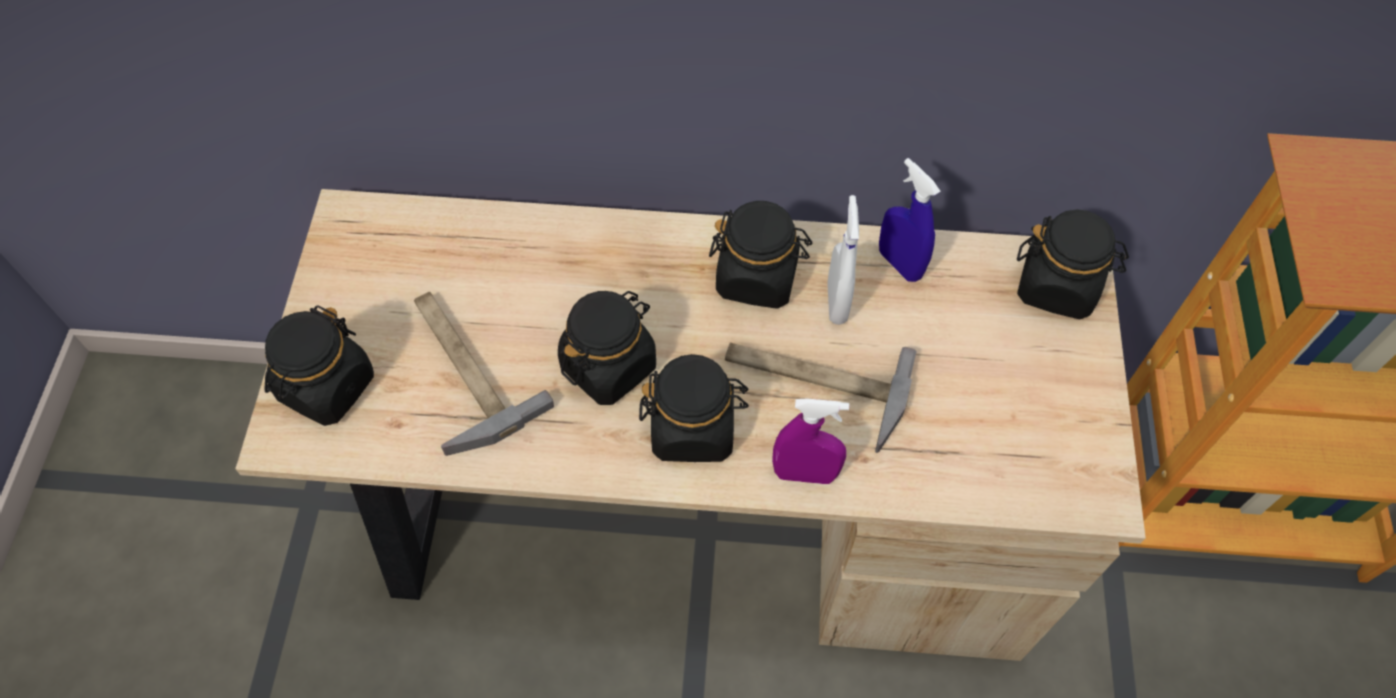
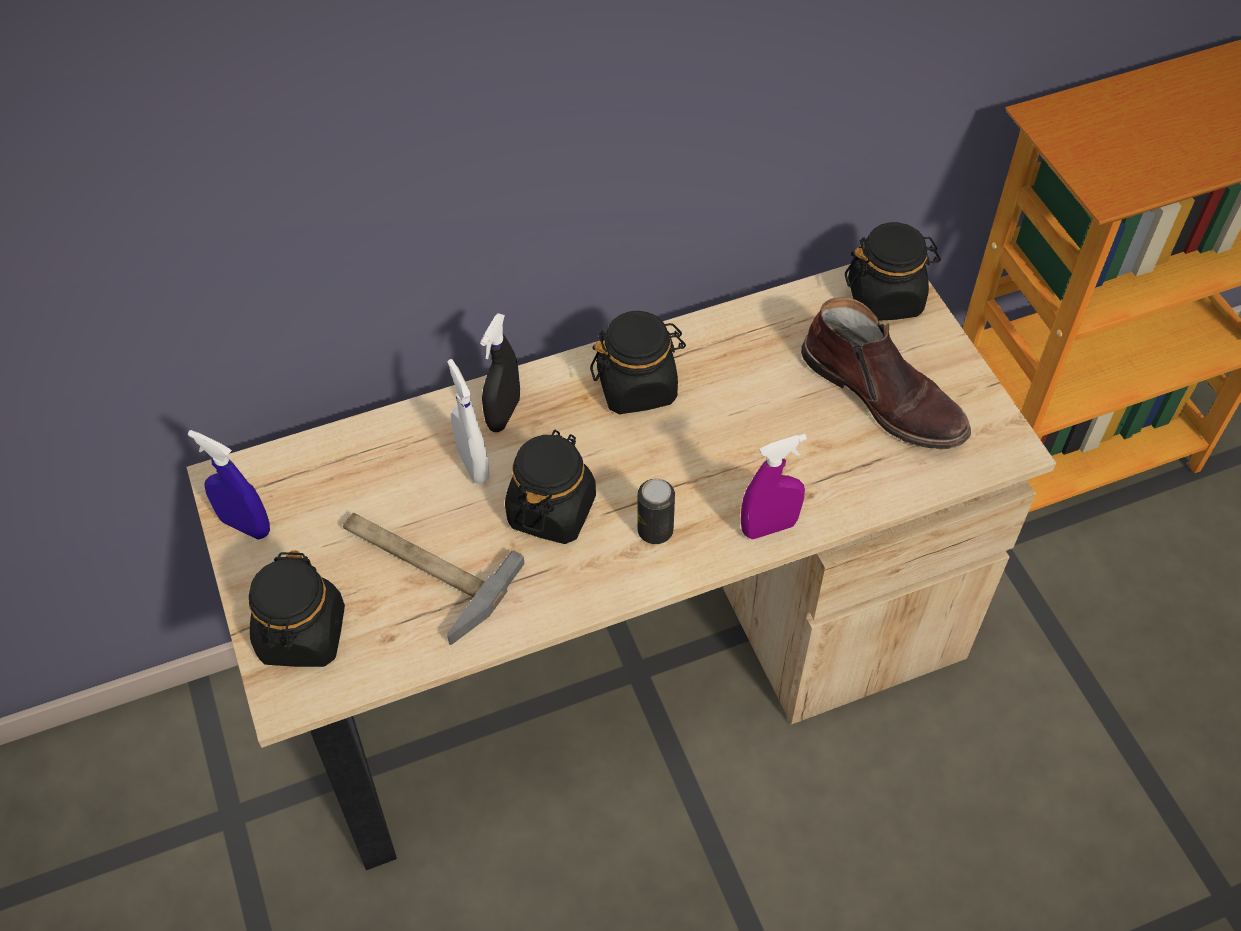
camera: 25 degrees left, 5 degrees down
black jar [639,354,749,462] -> can [637,479,675,544]
hammer [725,343,917,453] -> none
white spray bottle [828,195,859,325] -> white spray bottle moved to [447,359,490,484]
blue spray bottle [879,158,941,282] -> blue spray bottle moved to [188,430,270,540]
none -> black spray bottle [480,313,520,432]
none -> brown boot [801,298,971,449]

